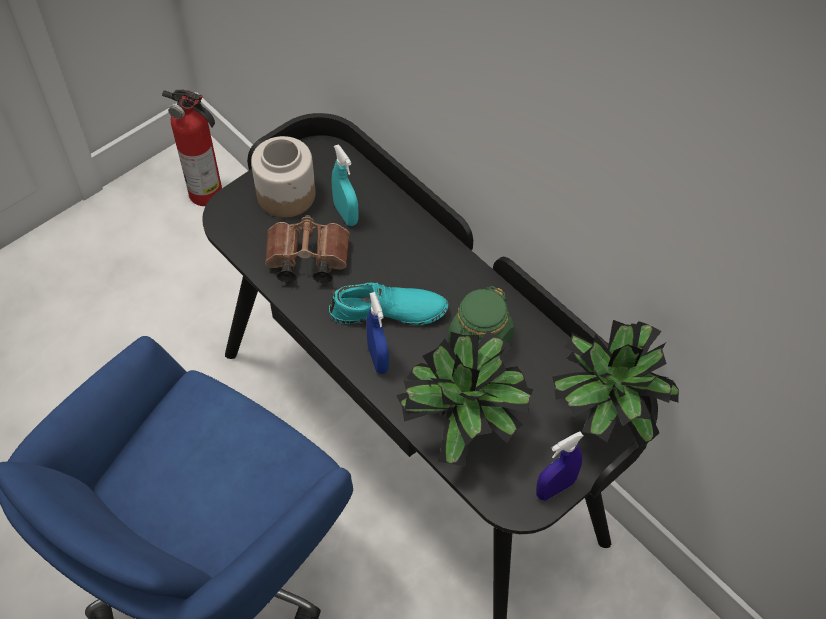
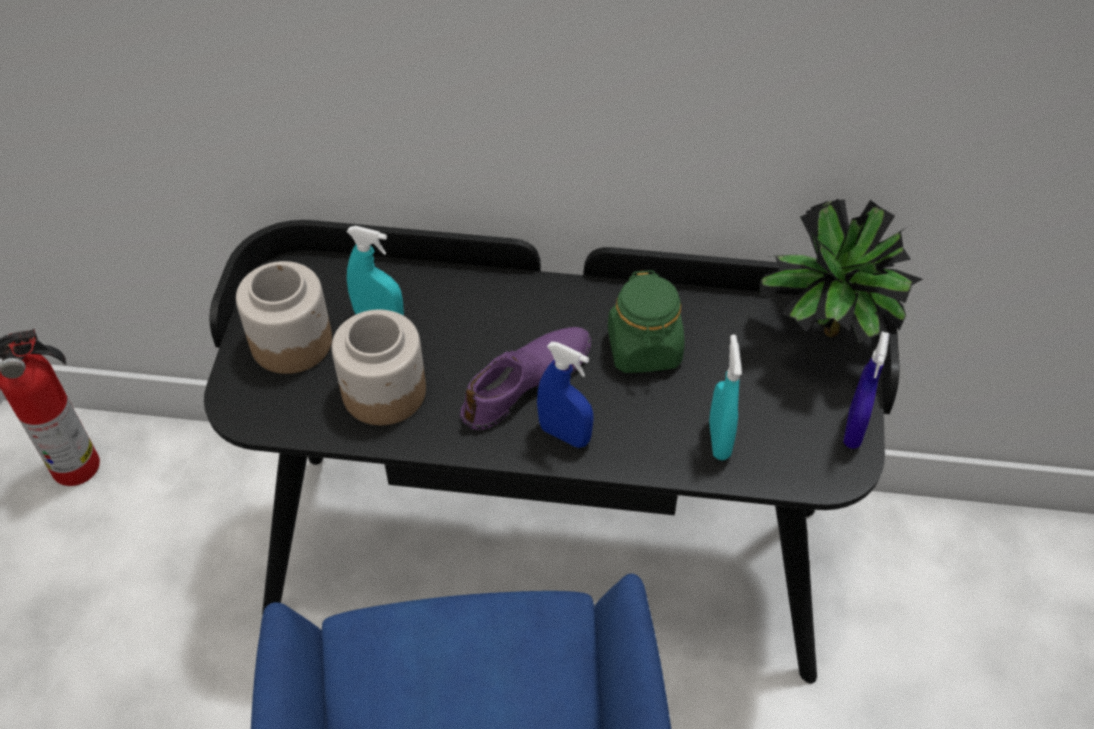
camera: 40 degrees left, 5 degrees down
brown binoculars [265,215,350,283] -> jar [332,310,426,425]
turquoise shoe [329,283,448,325] -> purple shoe [460,327,591,430]
potted plant [396,330,534,467] -> turquoise spray bottle [709,335,742,460]

